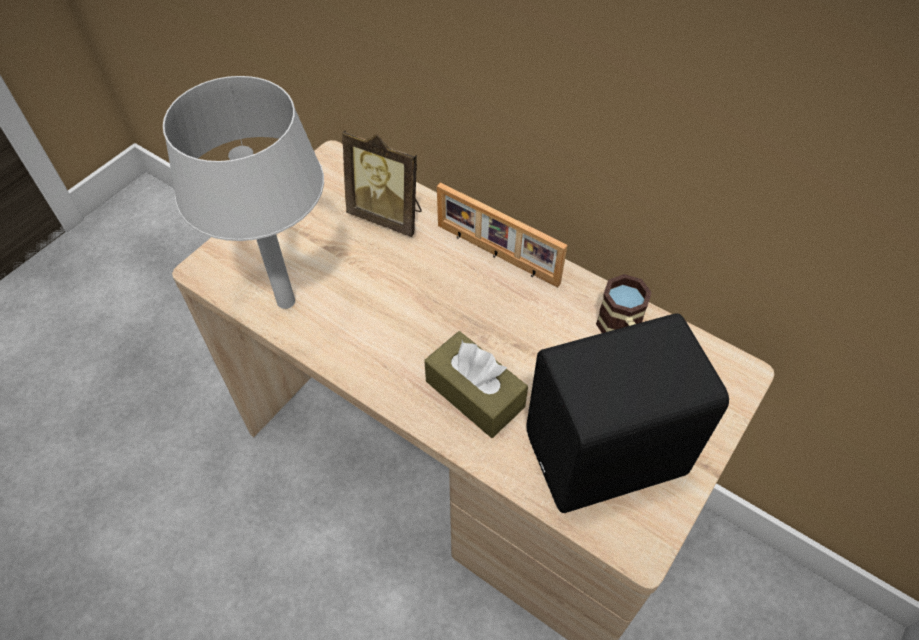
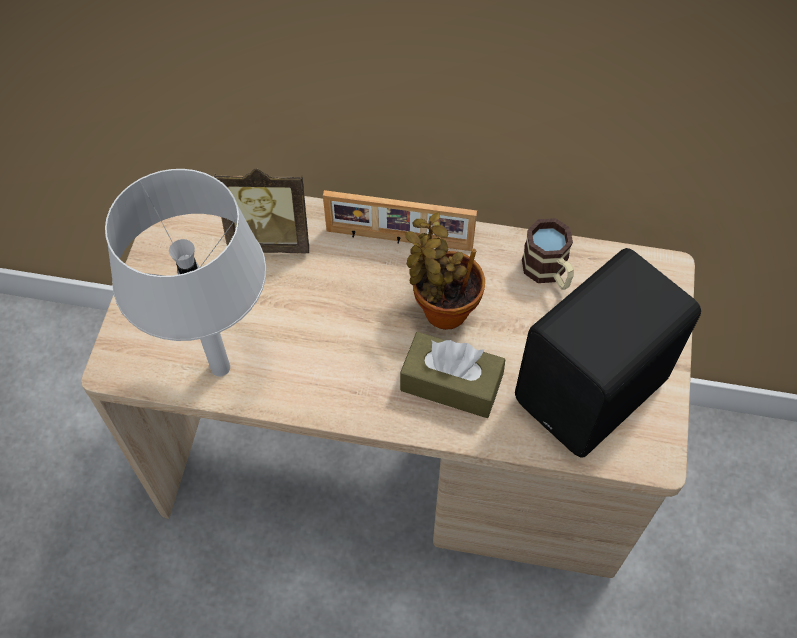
camera: 25 degrees left, 5 degrees up
none -> potted plant [405,212,485,330]

